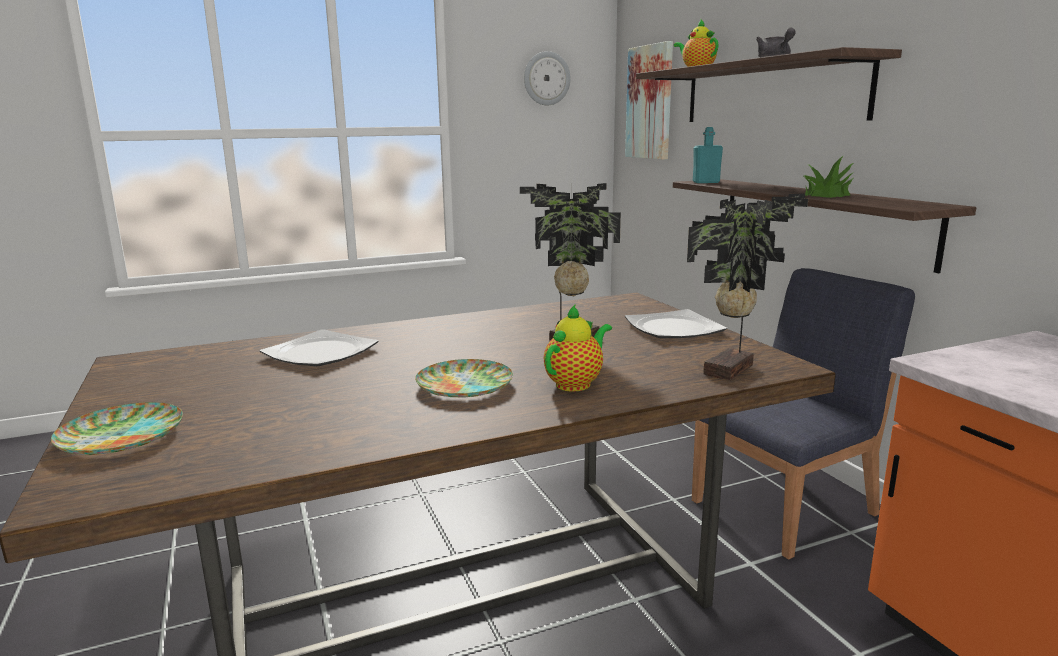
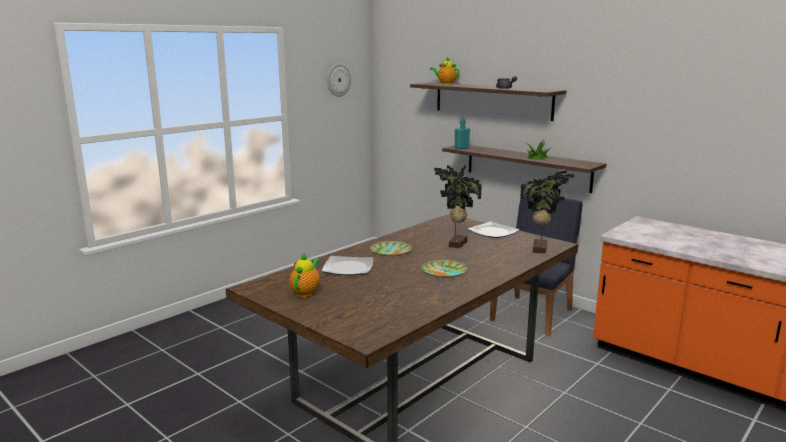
camera: 25 degrees left, 0 degrees up
plate [51,402,183,455] -> plate moved to [370,241,412,256]
teapot [544,305,612,392] -> teapot moved to [290,253,320,297]
picture [625,41,673,160] -> none

